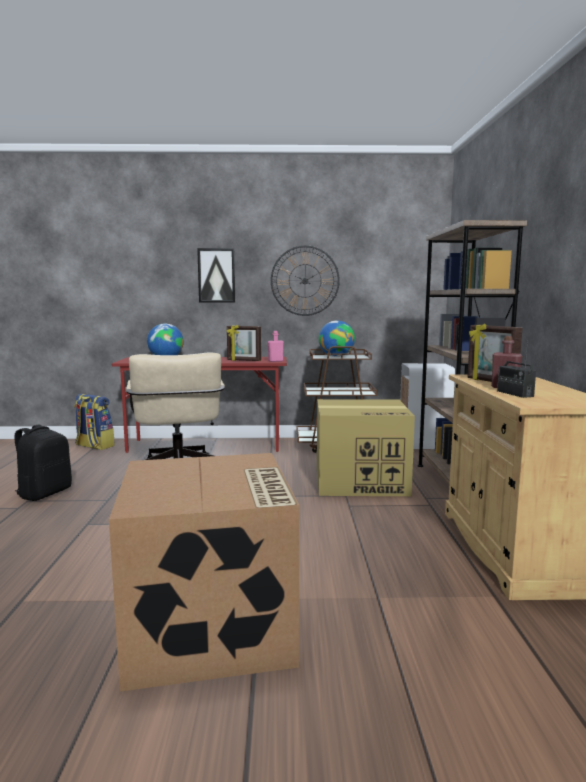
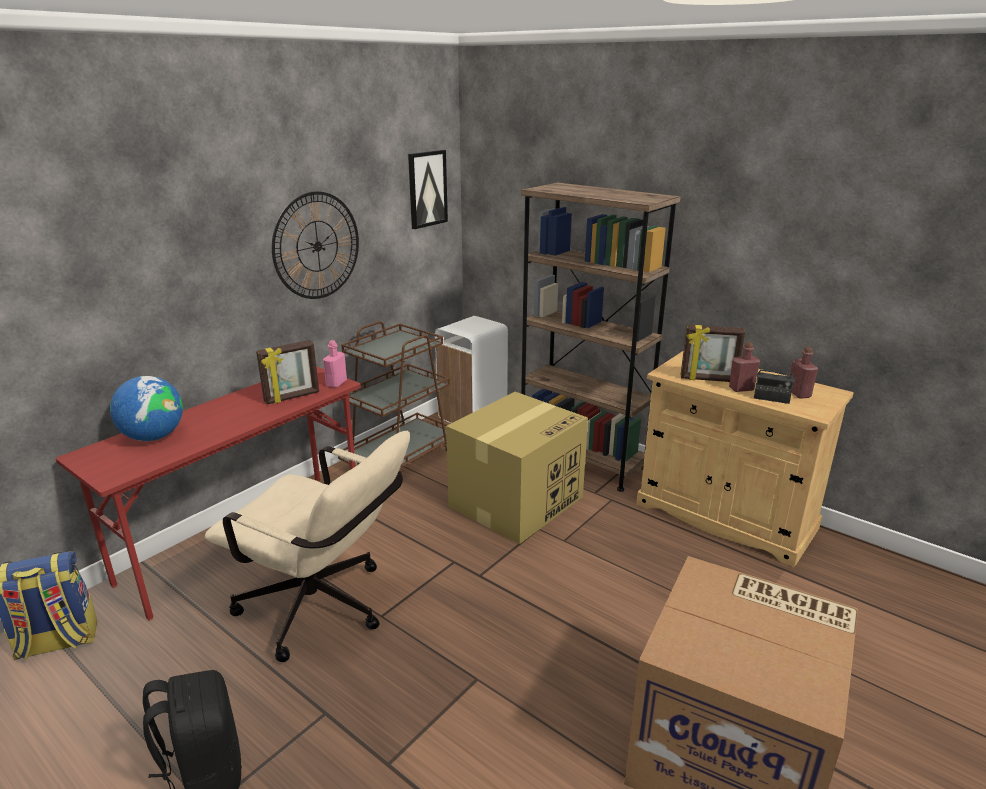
camera: 50 degrees left, 15 degrees up
picture [197,248,235,303] -> picture moved to [408,150,448,229]
globe [319,321,355,357] -> none
none -> red bottle [790,347,818,399]

